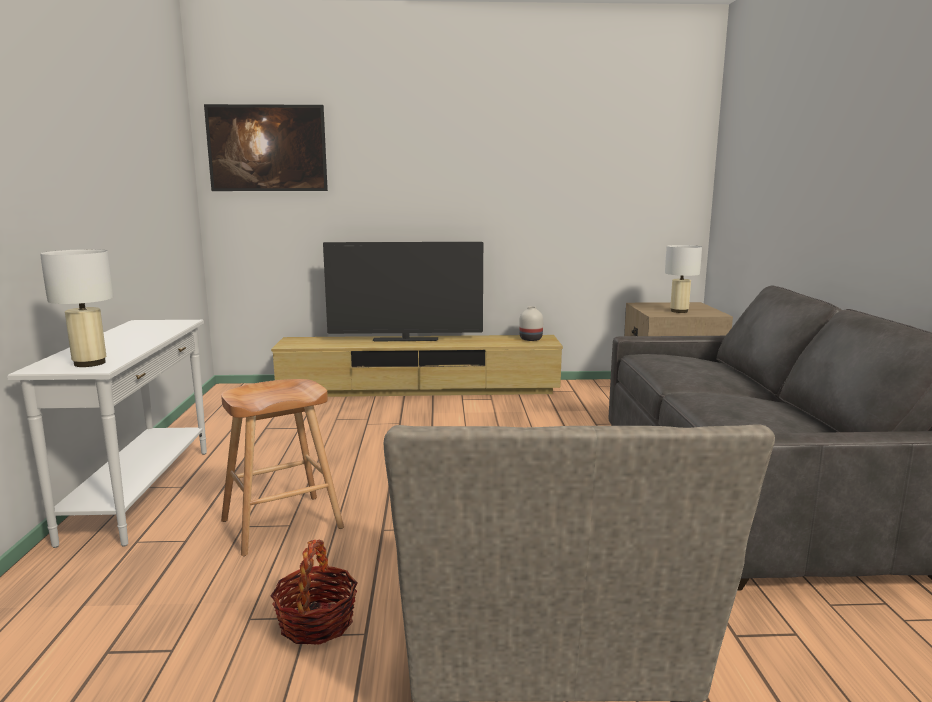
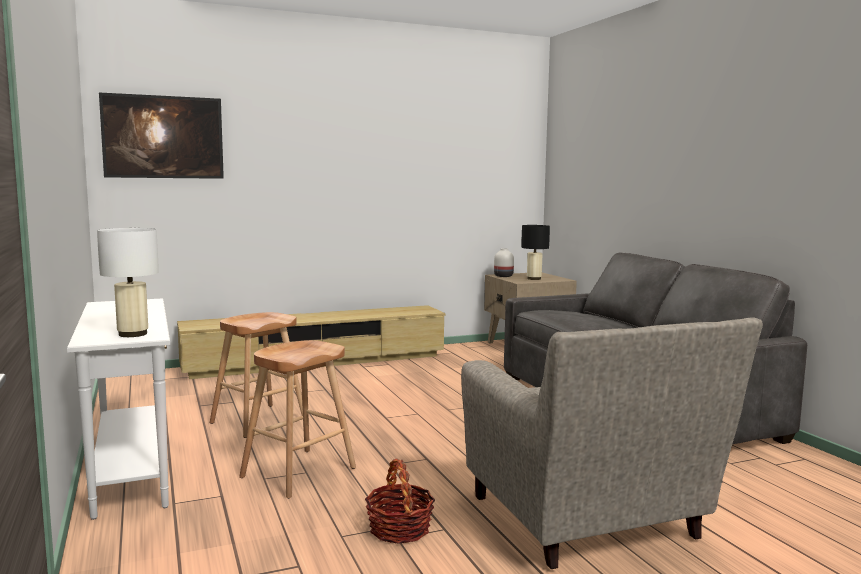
camera: 20 degrees left, 5 degrees down
television [323,242,483,341] -> none
white vase [519,306,543,341] -> white vase moved to [494,248,514,277]
white table lamp [665,245,702,313] -> black table lamp [521,225,550,280]
none -> brown stool [210,312,303,438]

